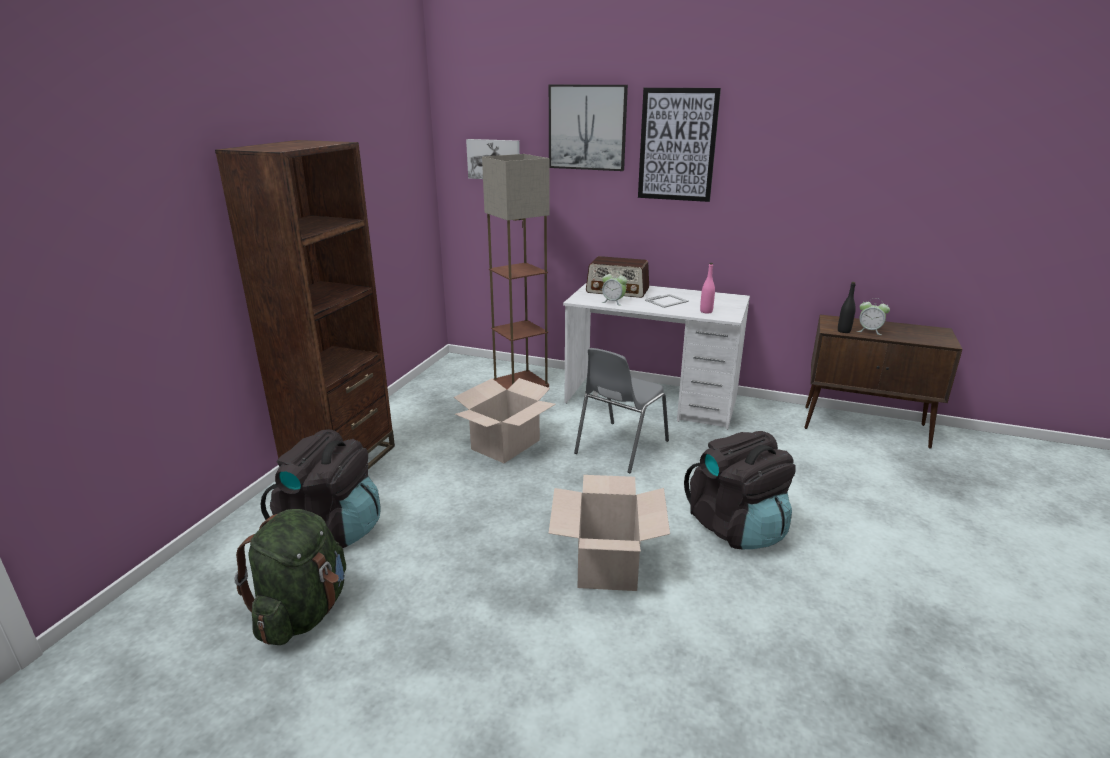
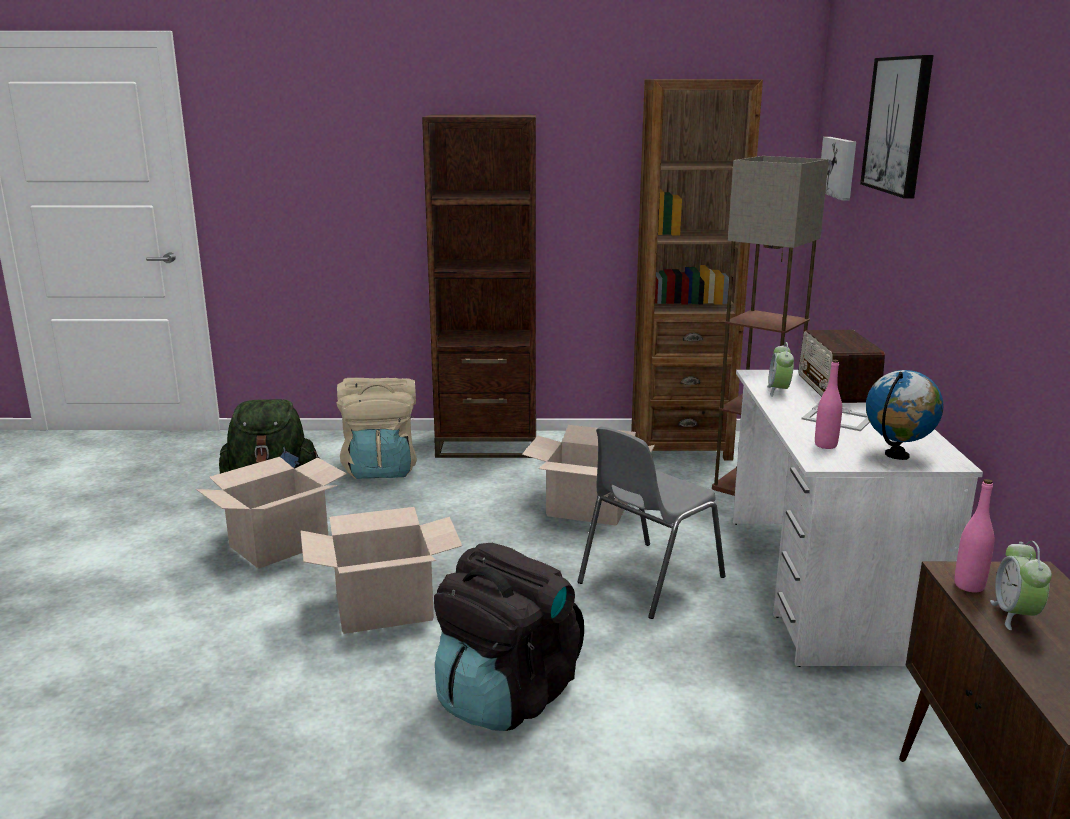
camera: 70 degrees right, 5 degrees down
black backpack [260,429,381,548] -> beige backpack [336,378,417,479]
grey chair [574,348,669,473] -> grey chair turned 60 degrees counterclockwise [578,426,725,619]
picture [638,88,721,202] -> none
black bottle [838,282,856,333] -> pink bottle [954,479,994,592]
none -> cardboard box [196,457,347,569]
none -> brown bookcase [631,79,763,461]
none -> globe [866,370,943,460]

